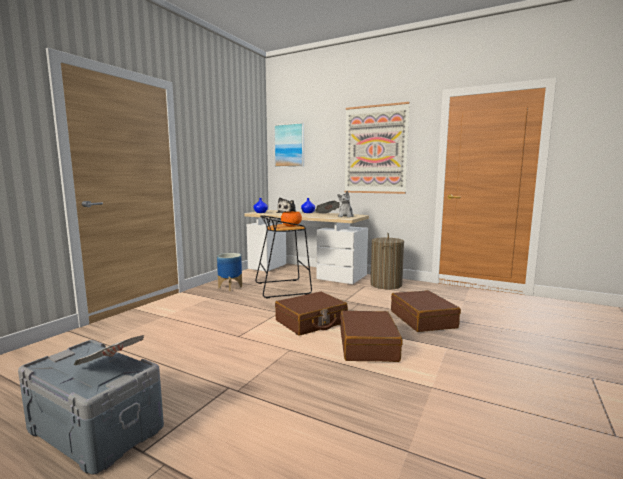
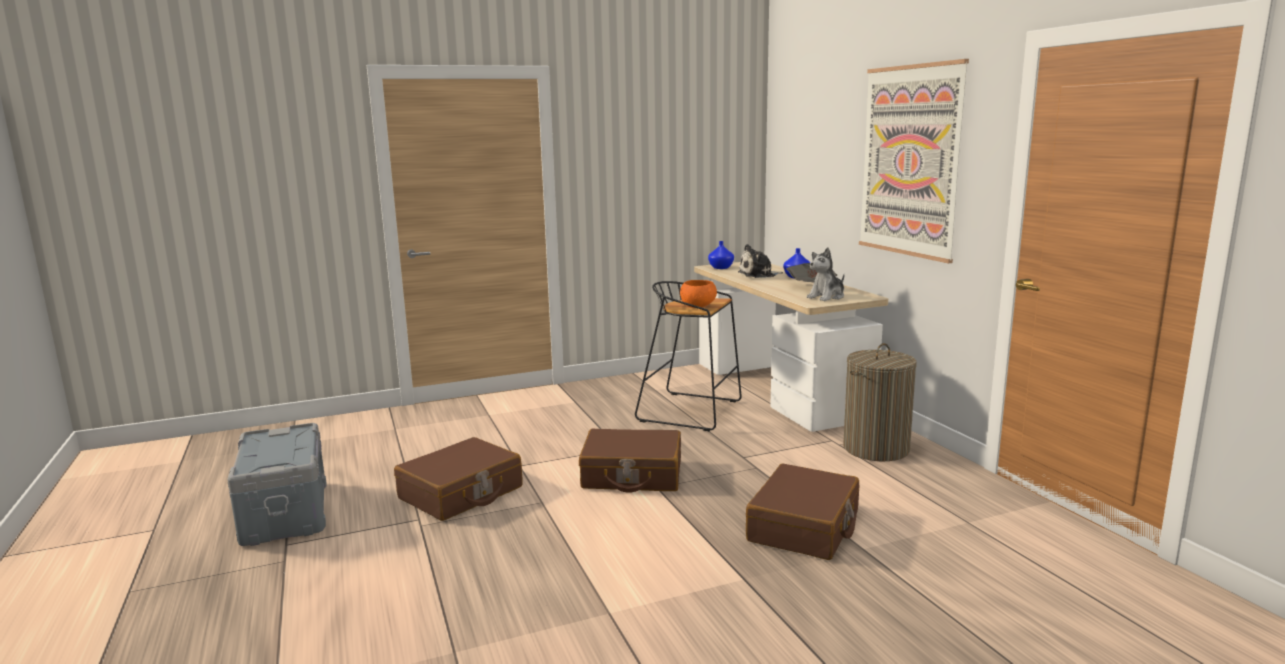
camera: 40 degrees right, 5 degrees up
newspaper [73,335,145,366] -> none
planter [217,253,242,291] -> none
picture [274,123,304,167] -> none
brown suitcase [340,311,403,362] -> brown suitcase moved to [394,437,522,521]

